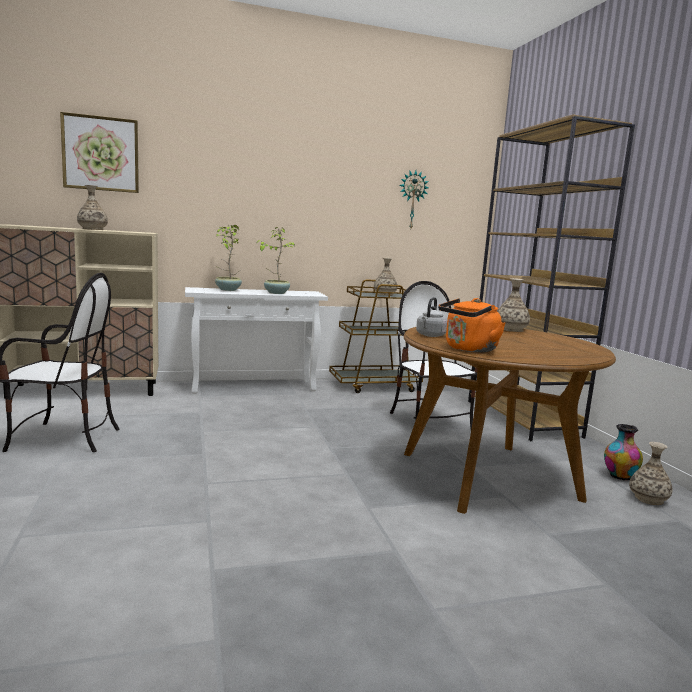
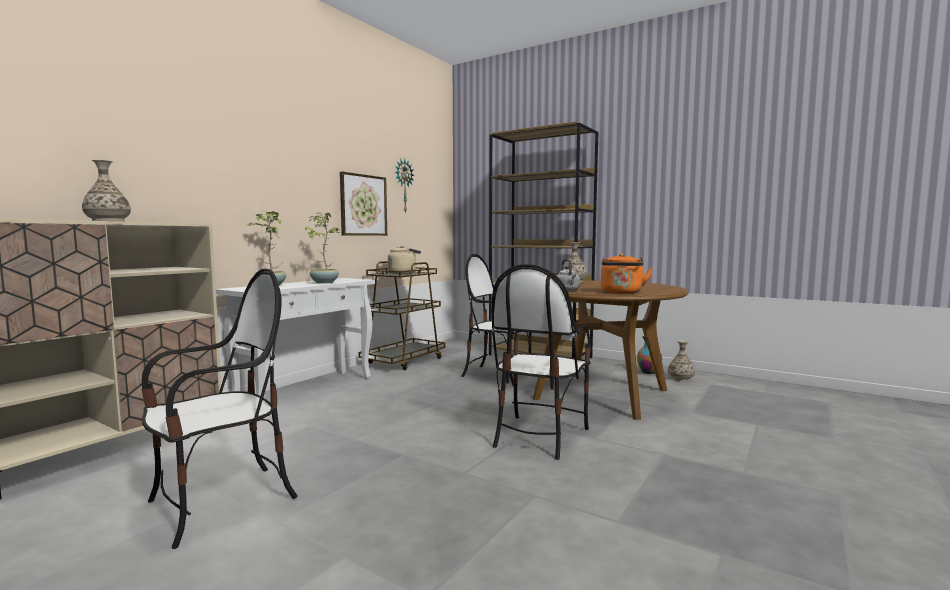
camera: 40 degrees left, 5 degrees down
picture [60,112,139,193] -> picture moved to [340,172,387,236]
vase [374,258,397,295] -> beige kettle [388,246,421,274]
none -> chair [492,264,591,460]

